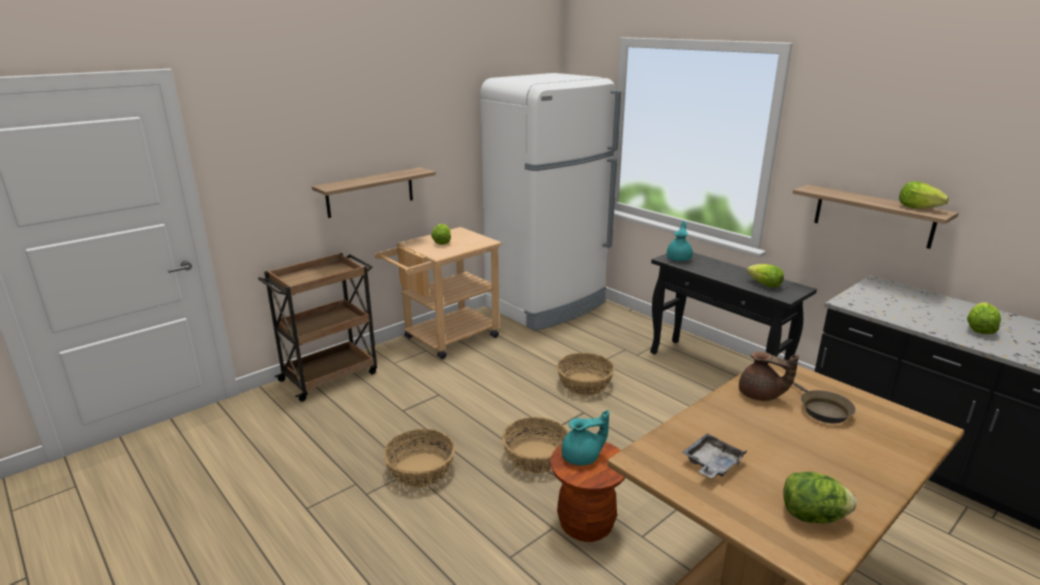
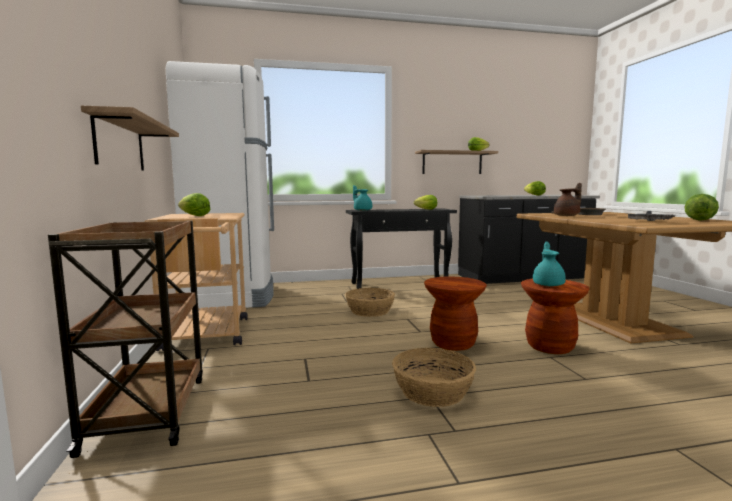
camera: 60 degrees left, 15 degrees down
basket [502,417,569,473] -> brown stool [424,277,487,351]

